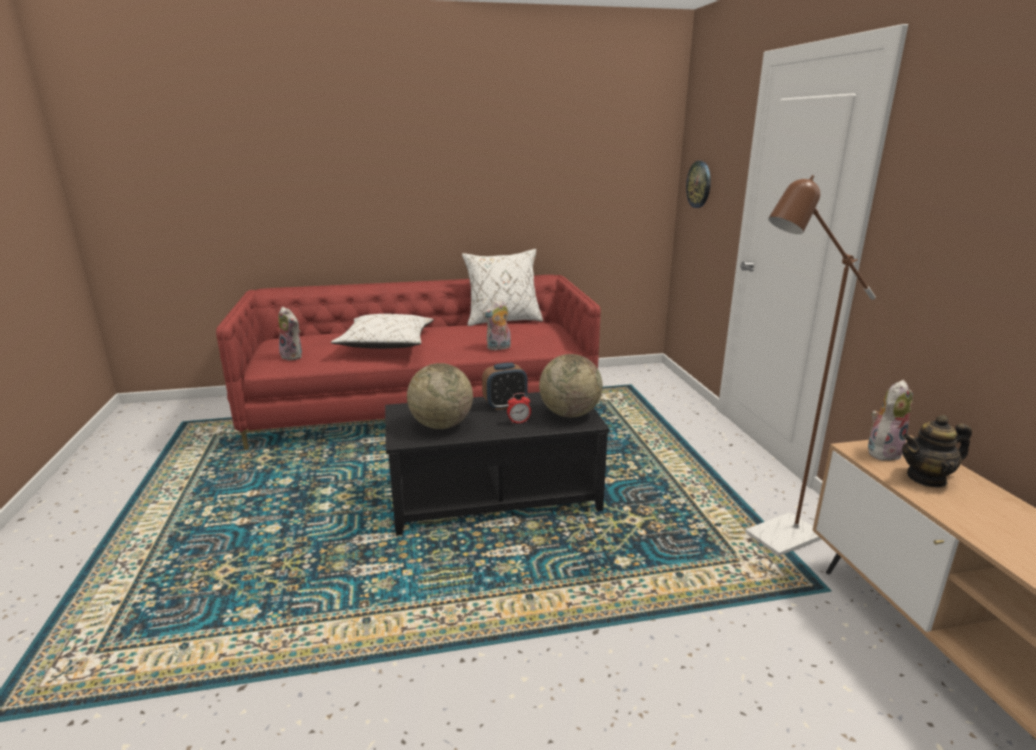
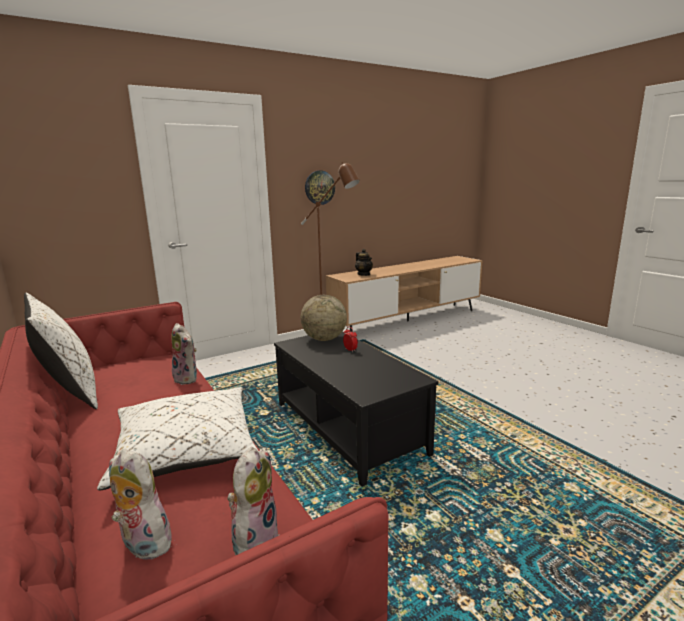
camera: 110 degrees left, 5 degrees down
globe [407,363,473,429] -> none
alarm clock [482,363,528,410] -> none
wall clock [686,161,711,208] -> wall clock moved to [305,170,335,205]
plush toy [868,380,913,461] -> plush toy moved to [109,449,172,560]

